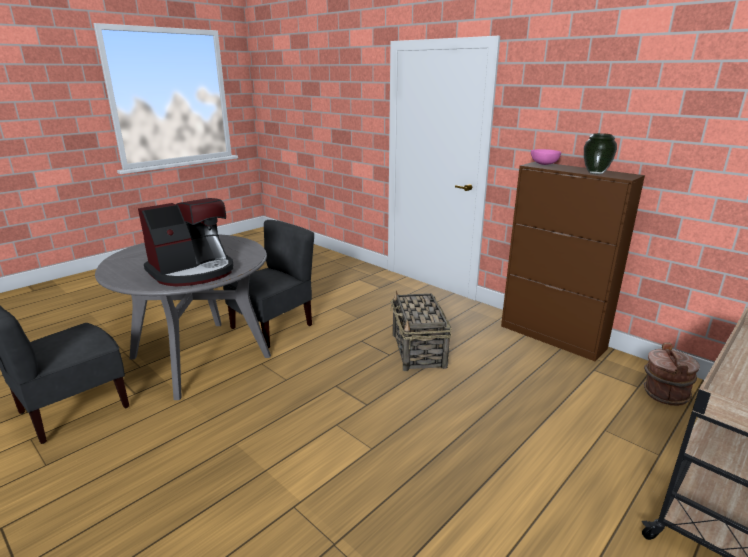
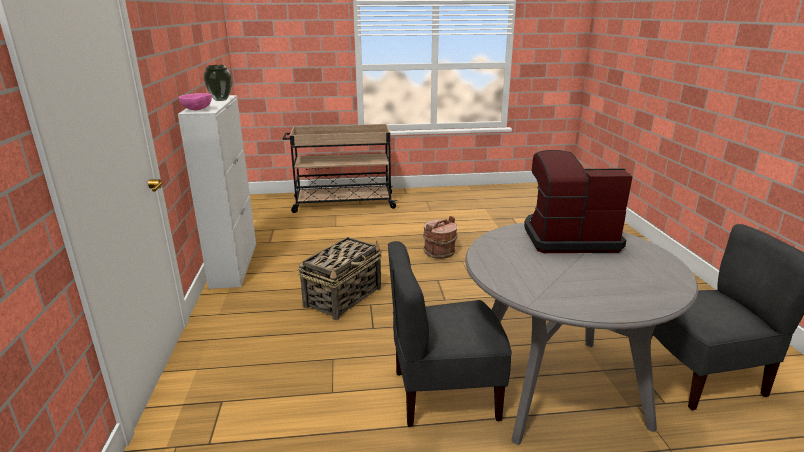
camera: 140 degrees left, 0 degrees up
brown cabinet [501,162,645,361] -> white cabinet [178,95,256,289]
brown bucket [644,342,700,406] -> brown bucket moved to [423,216,458,259]

